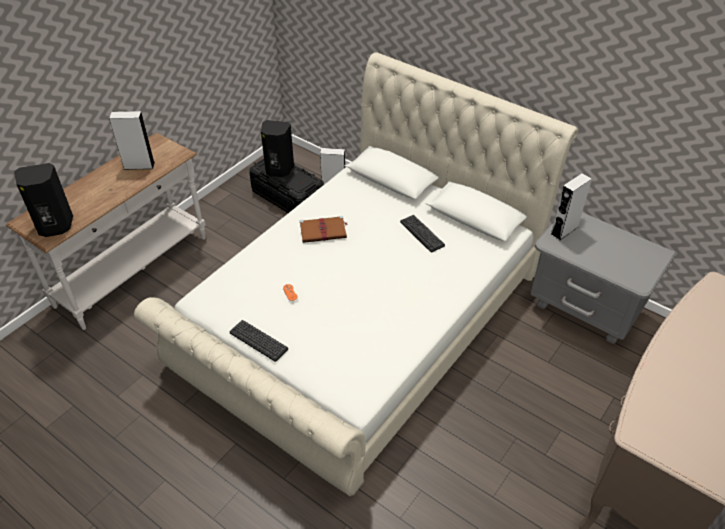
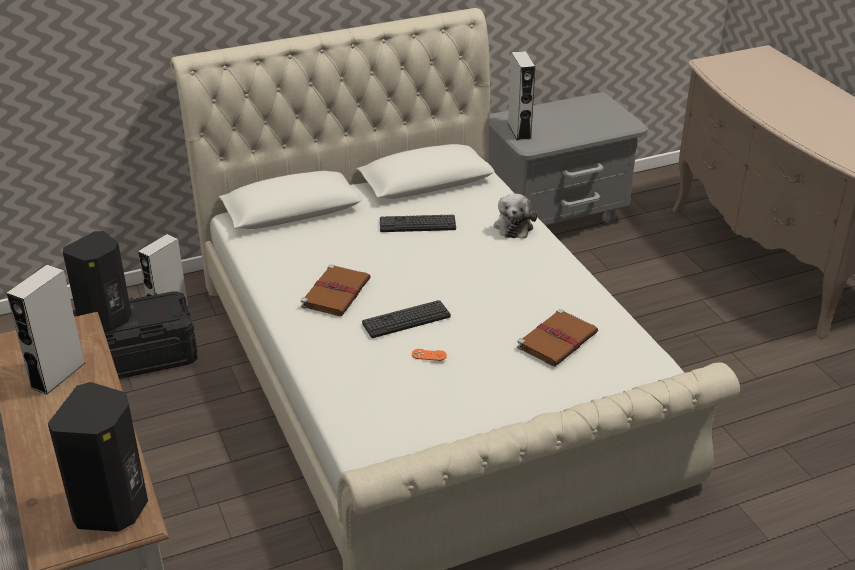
camera: 60 degrees left, 10 degrees down
keyboard [229,320,288,362] -> keyboard moved to [362,300,451,338]
none -> plush toy [494,193,537,238]
none -> brown book [517,309,598,366]

